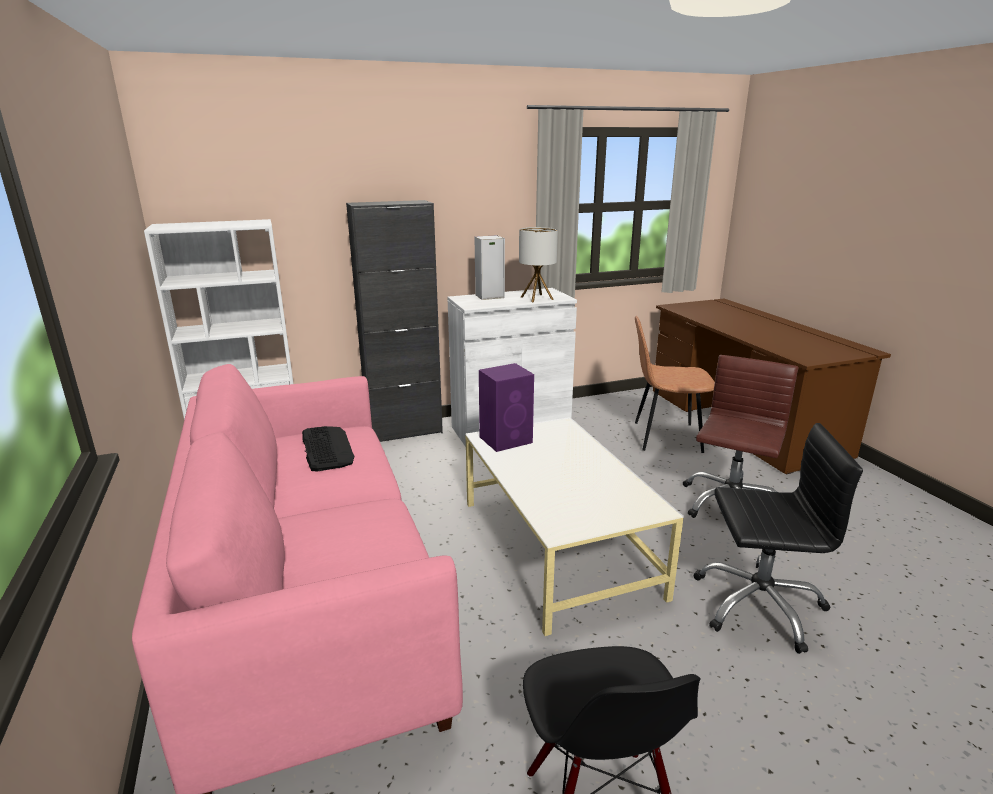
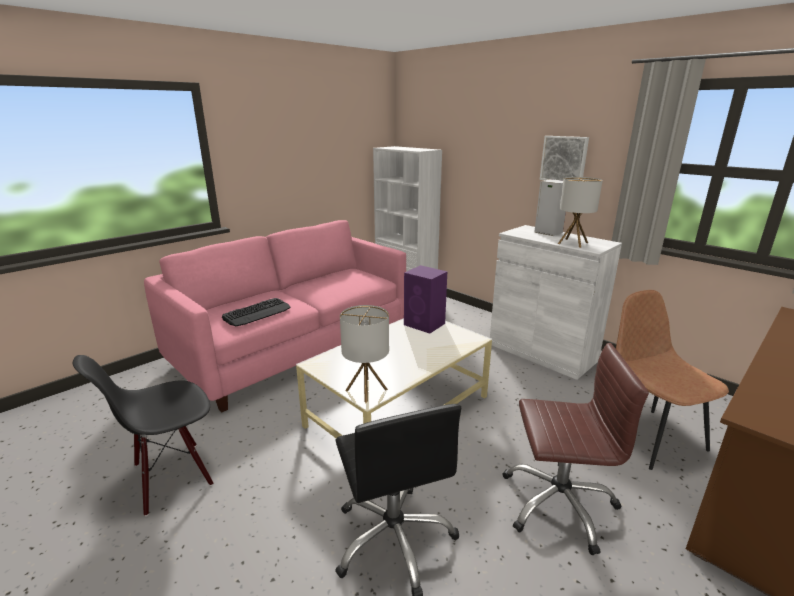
camera: 65 degrees right, 0 degrees up
keyboard [302,426,354,472] -> keyboard moved to [222,298,291,326]
black cabinet [346,200,443,442] -> none
none -> table lamp [340,305,389,403]
none -> picture [540,136,589,181]

